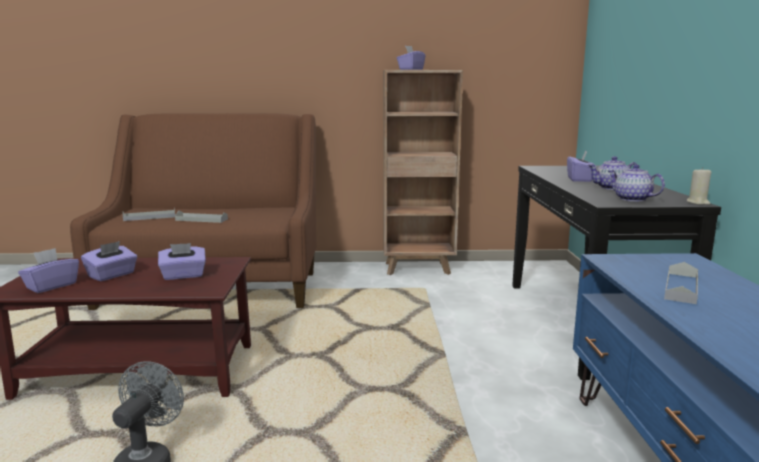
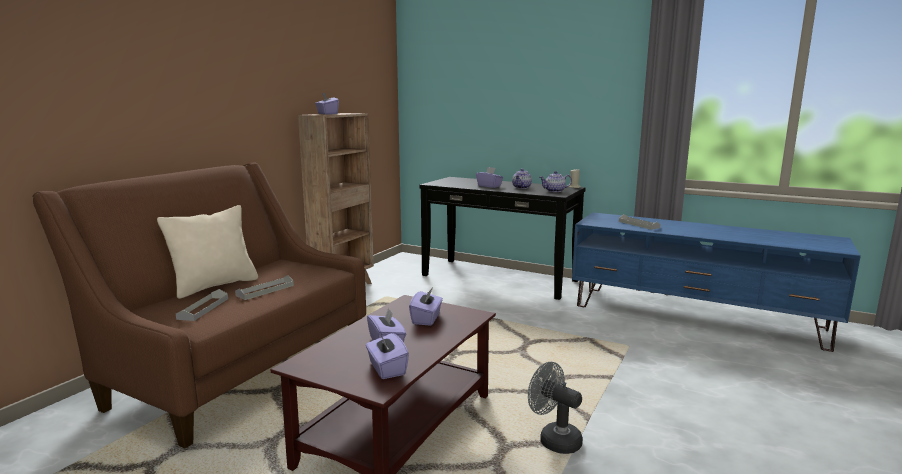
camera: 60 degrees left, 0 degrees up
none -> beige pillow [157,205,258,299]

